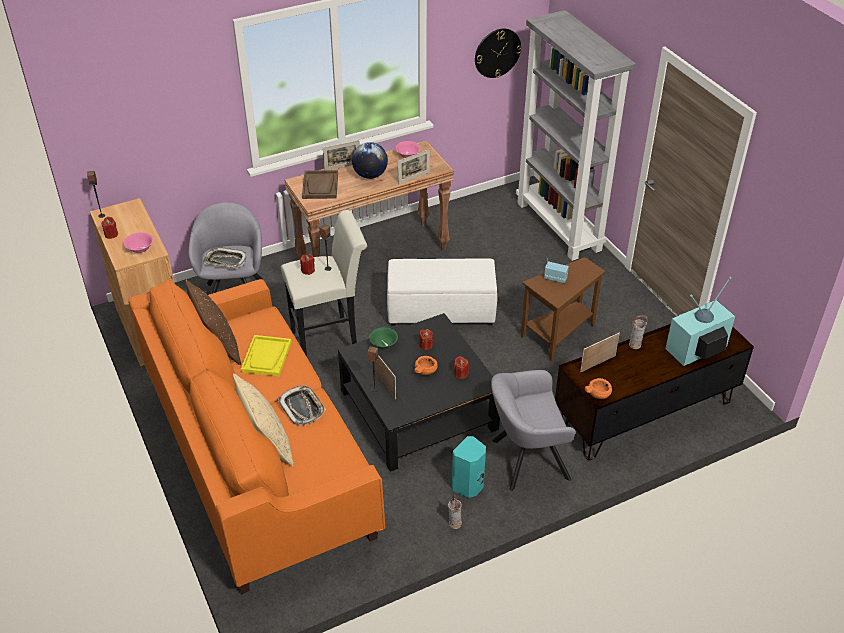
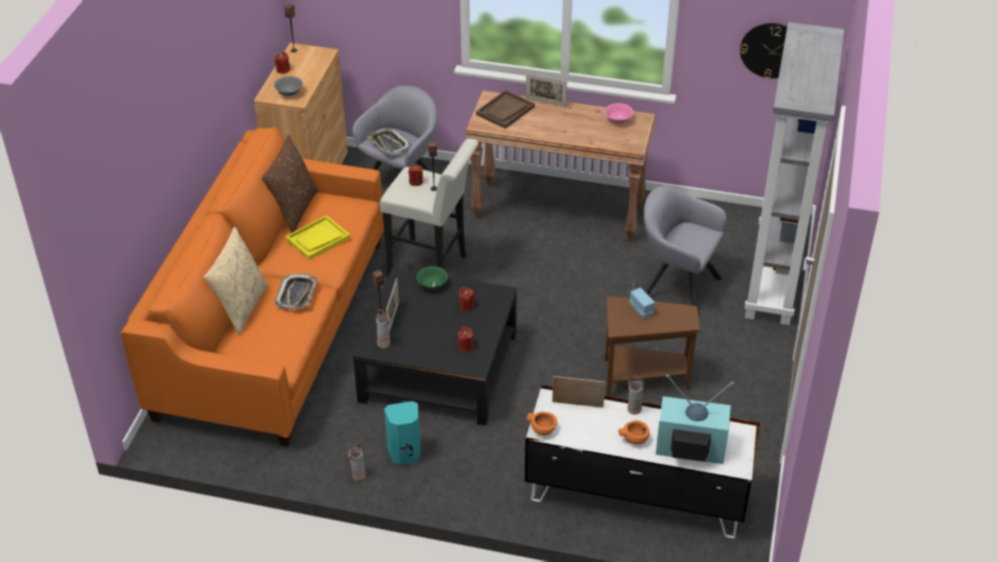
camera: 40 degrees right, 0 degrees up
pink bowl [124,232,153,253] -> grey bowl [274,76,303,96]
globe [352,142,388,179] -> none
white ottoman [387,258,497,326] -> none
picture frame [398,149,430,185] -> none
orange bowl [414,356,438,375] -> orange bowl moved to [618,420,650,445]
grey armchair [491,370,576,491] -> grey armchair moved to [644,185,727,318]
brown tv stand [555,324,754,461] -> white tv stand [525,385,760,539]
none -> vase [376,309,390,348]

